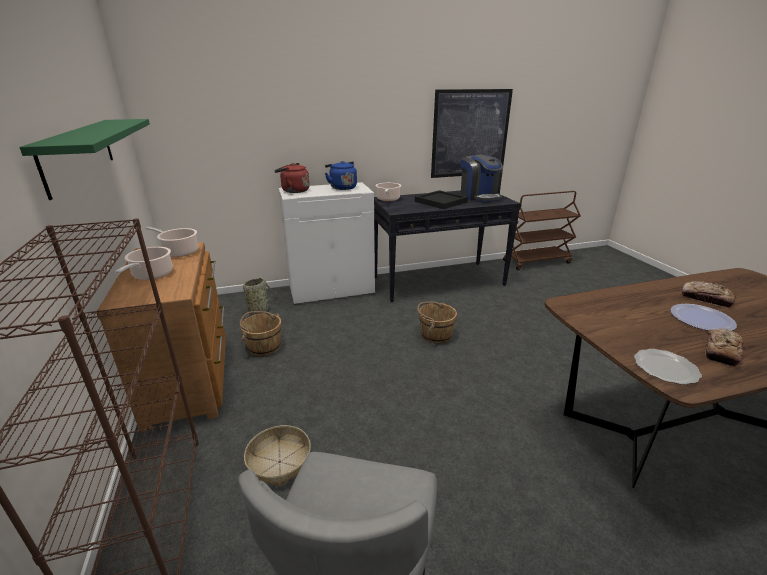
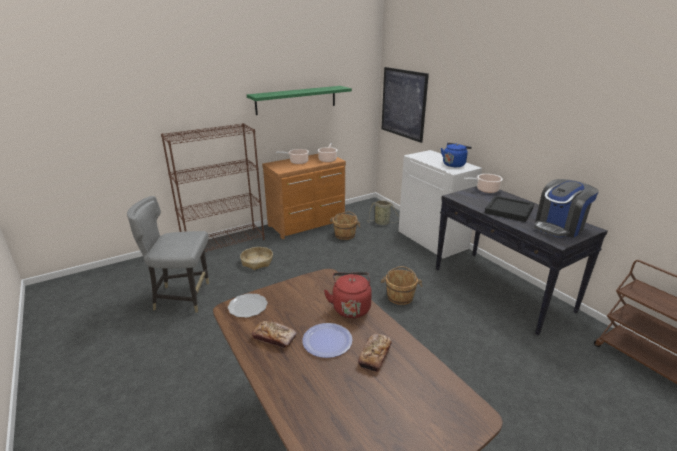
camera: 75 degrees right, 0 degrees up
red kettle [274,163,310,193] -> red kettle moved to [324,272,372,318]
picture [431,89,513,178] -> picture moved to [382,67,429,143]

